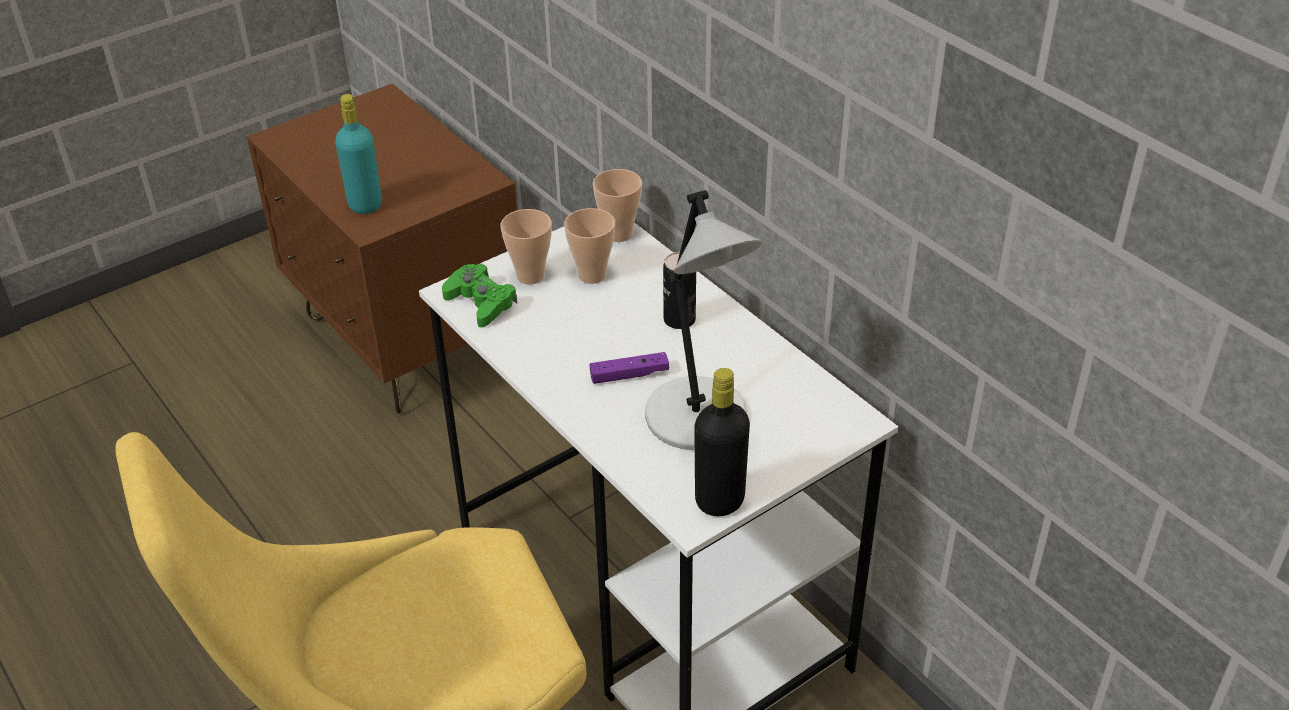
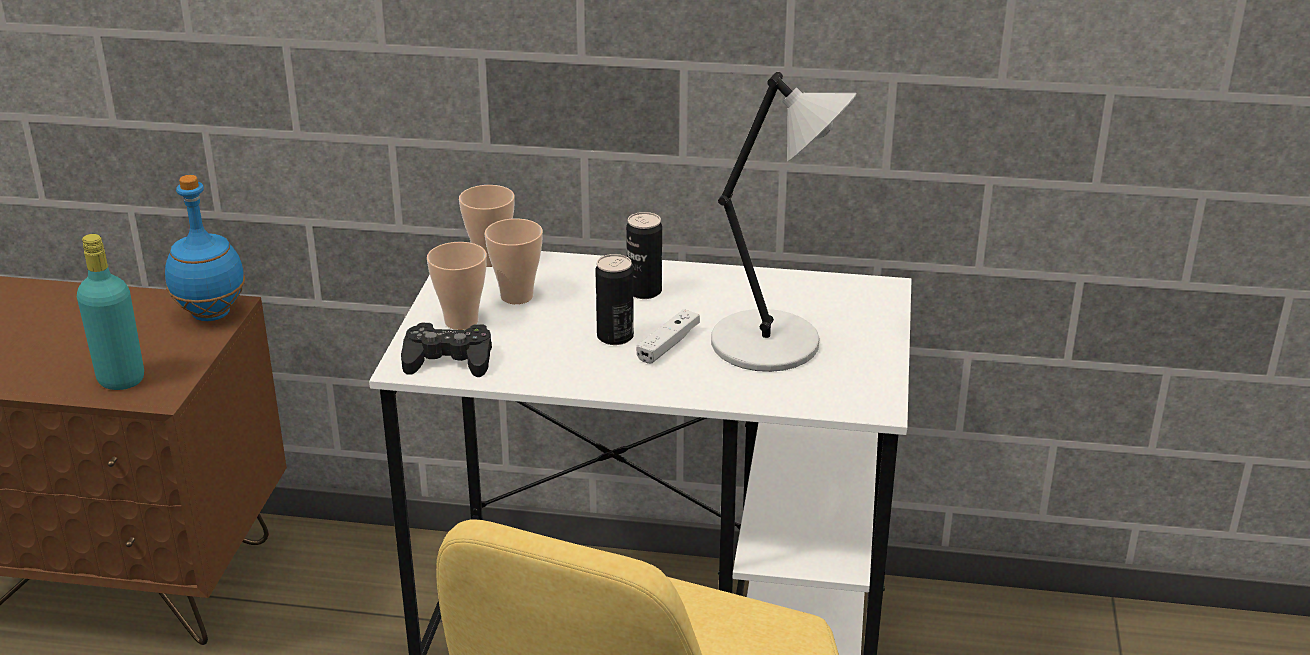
camera: 45 degrees left, 10 degrees down
green game controller [442,264,517,327] -> black game controller [401,323,492,377]
purple game controller [589,352,669,384] -> white game controller [637,309,700,364]
black bottle [694,368,750,516] -> none
none -> blue bottle [165,175,245,321]
none -> can [595,254,634,345]

